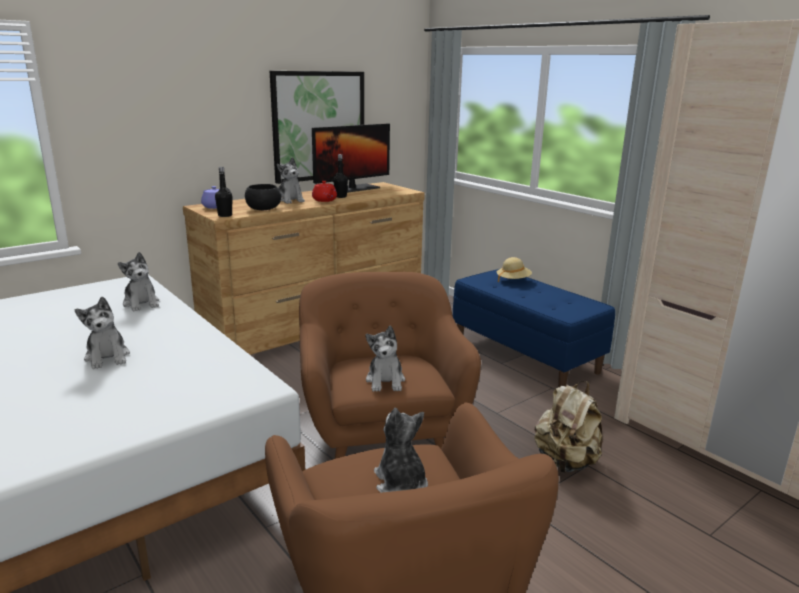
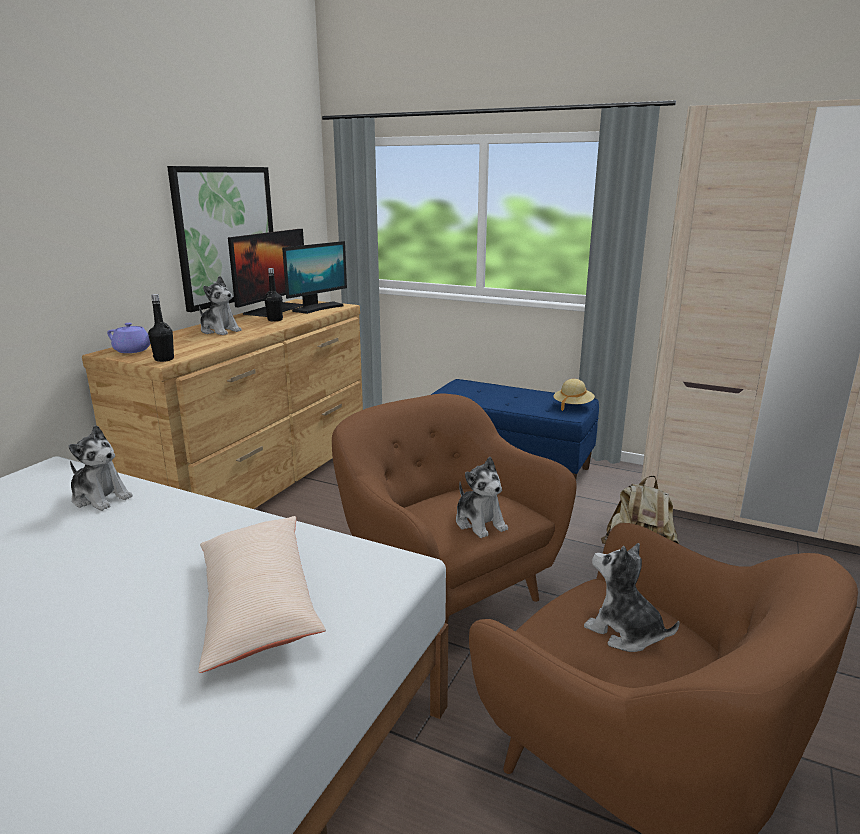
camera: 25 degrees left, 0 degrees up
plush toy [75,296,130,369] -> none
black bowl [245,184,281,210] -> none
red teapot [312,181,337,202] -> none
beige hat [497,257,532,283] -> beige hat moved to [554,379,595,411]
none -> beige pillow [198,516,326,673]
none -> monitor [282,241,347,314]

